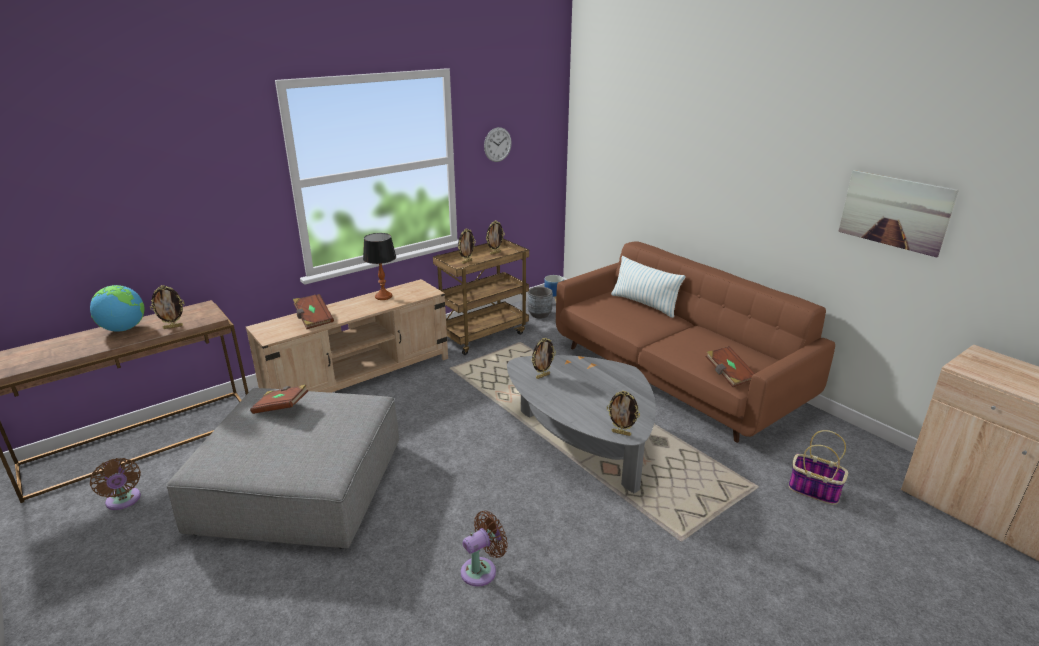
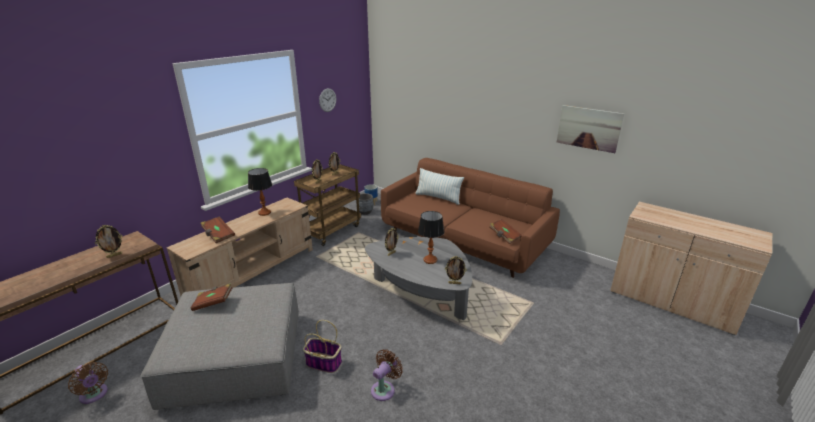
camera: 15 degrees left, 0 degrees up
globe [90,285,144,332] -> none
basket [789,430,848,505] -> basket moved to [303,320,342,373]
none -> table lamp [418,211,444,264]

